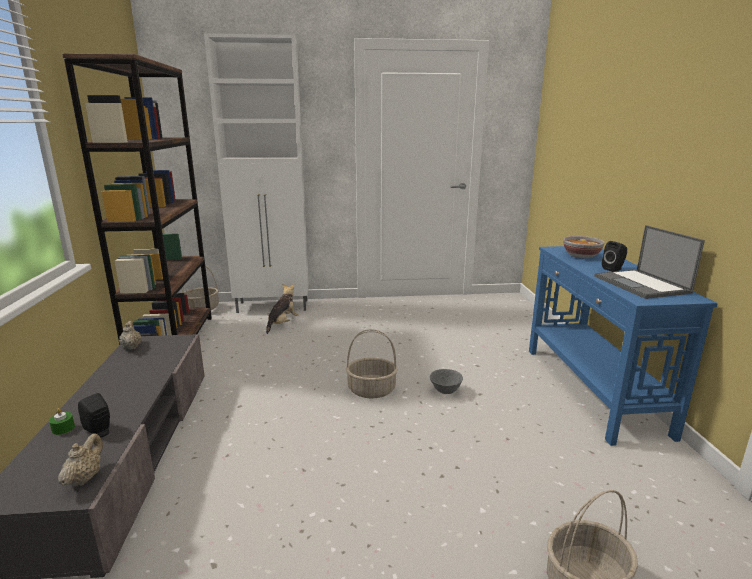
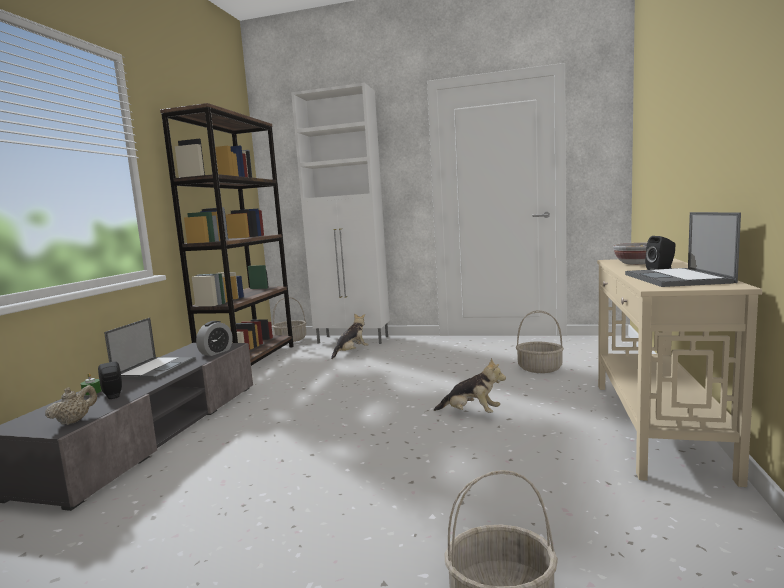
camera: 20 degrees right, 10 degrees down
beige teapot [119,321,142,350] -> none
basket [346,329,398,398] -> basket moved to [516,310,564,373]
grey bowl [430,369,463,394] -> plush toy [434,358,506,413]
blue console table [529,246,718,446] -> beige console table [597,258,762,487]
none -> laptop [104,318,196,380]
none -> alarm clock [196,321,233,356]

